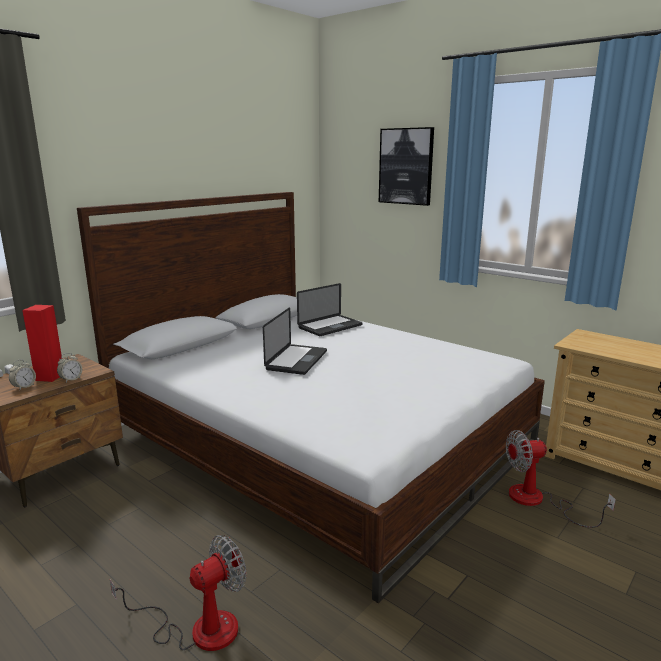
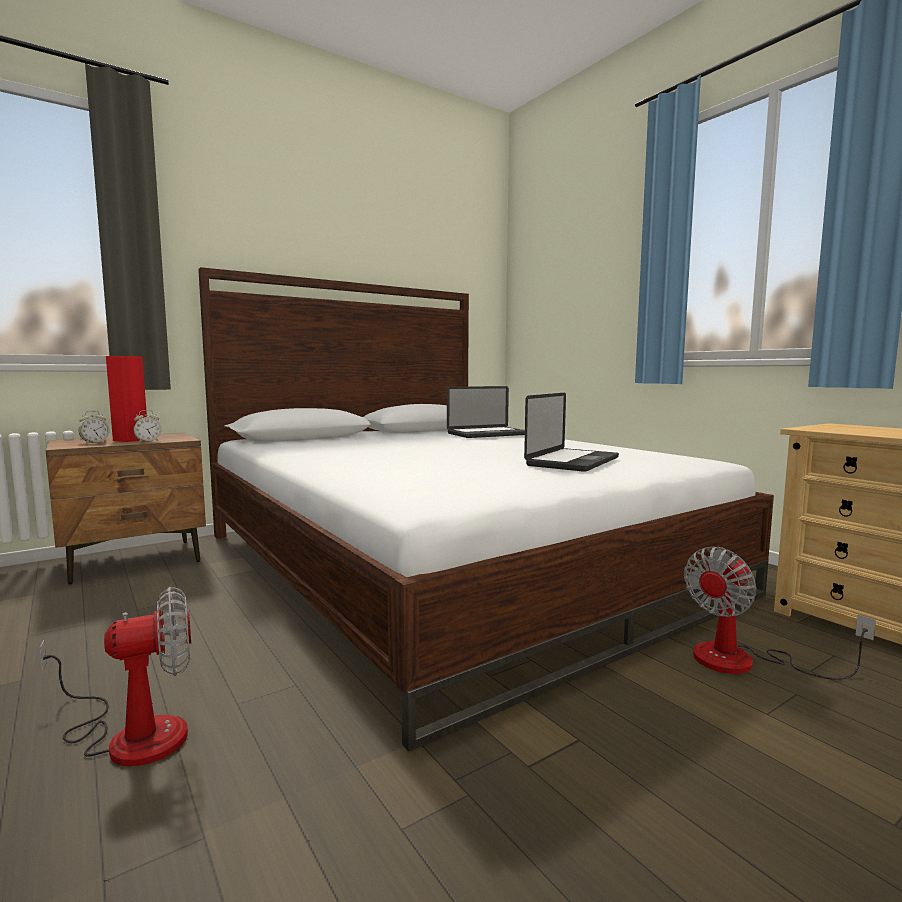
camera: 15 degrees right, 10 degrees down
laptop [263,307,327,375] -> laptop moved to [524,393,619,472]
picture [379,127,434,206] -> none
fan [506,430,616,528] -> fan turned 45 degrees counterclockwise [684,547,876,680]

